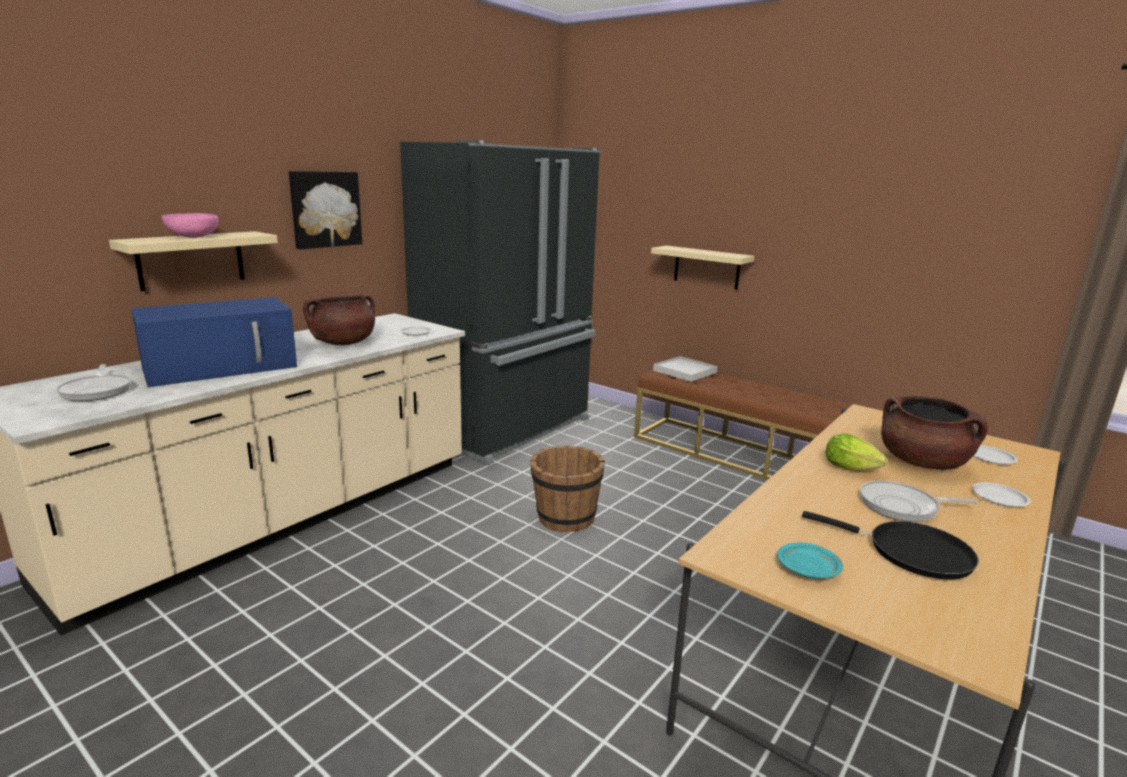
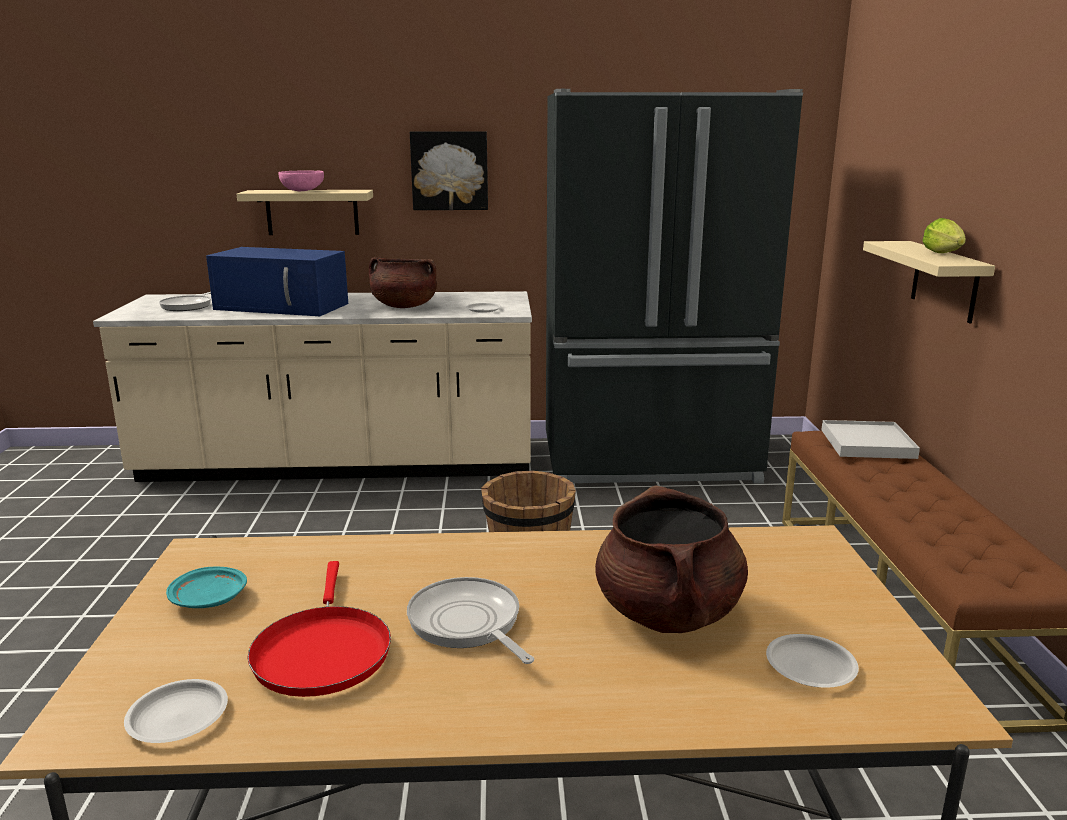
camera: 50 degrees right, 0 degrees up
black frying pan [802,511,979,579] -> red frying pan [247,561,391,697]
lettuce [825,433,887,471] -> lettuce moved to [923,218,966,253]
white plate [972,482,1031,507] -> white plate moved to [124,679,228,743]

